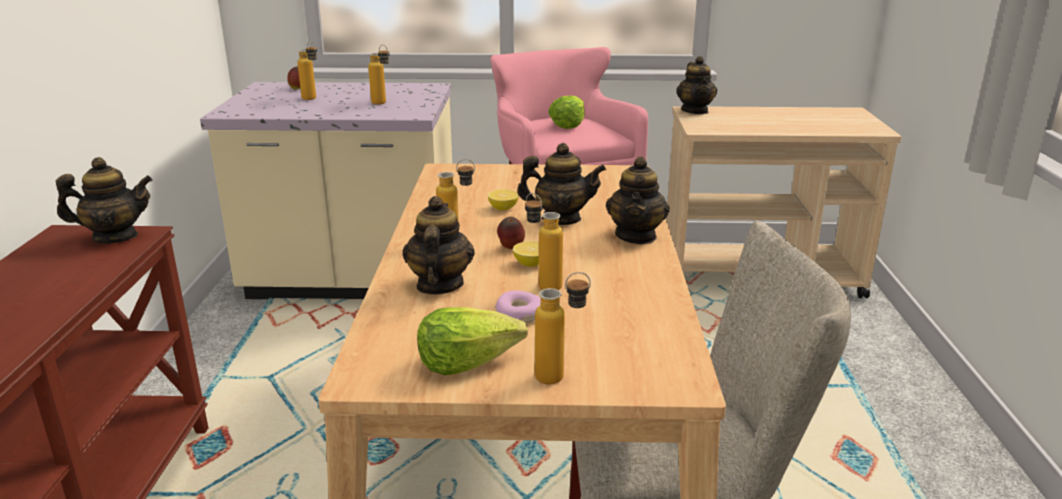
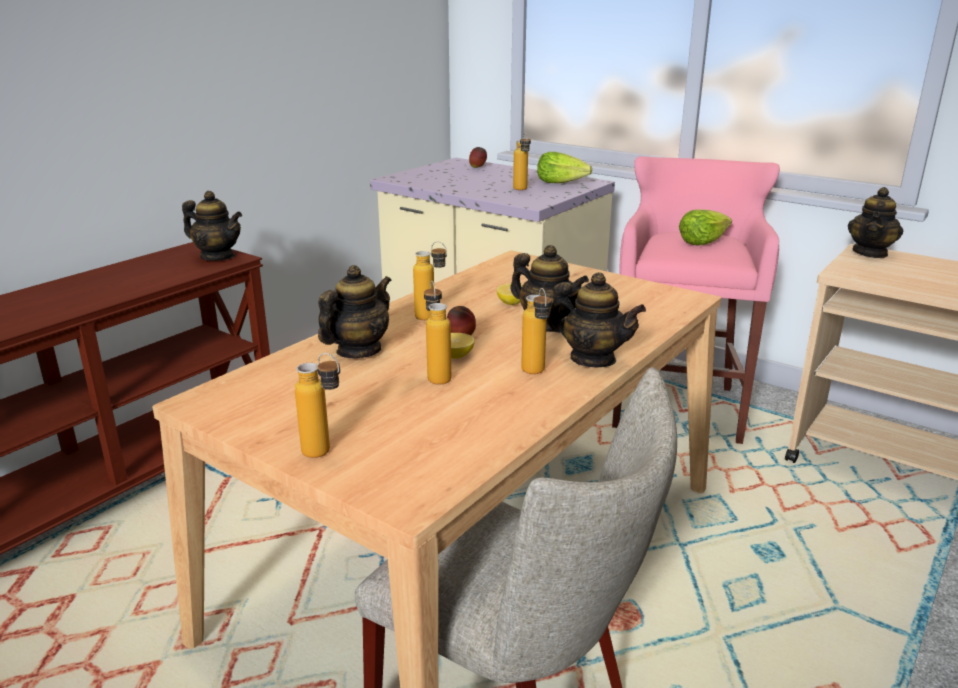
camera: 35 degrees right, 0 degrees up
bottle [297,41,317,100] -> bottle moved to [521,288,552,374]
lettuce [417,307,528,375] -> lettuce moved to [537,152,592,183]
donut [495,290,541,323] -> none
teapot [606,156,670,244] -> teapot turned 105 degrees counterclockwise [547,272,646,367]

